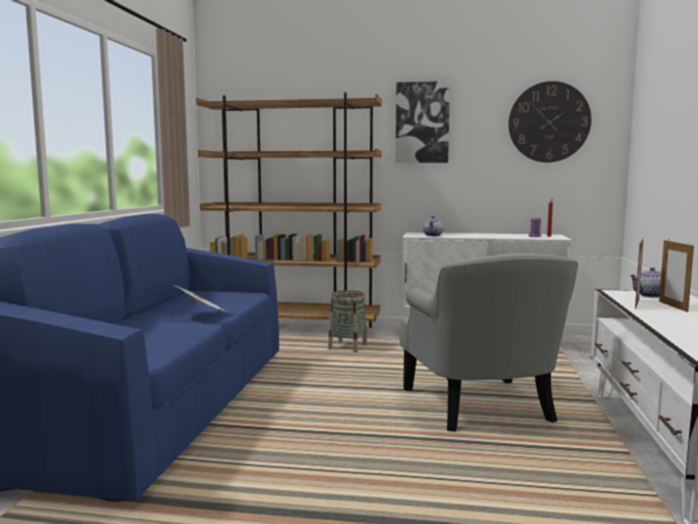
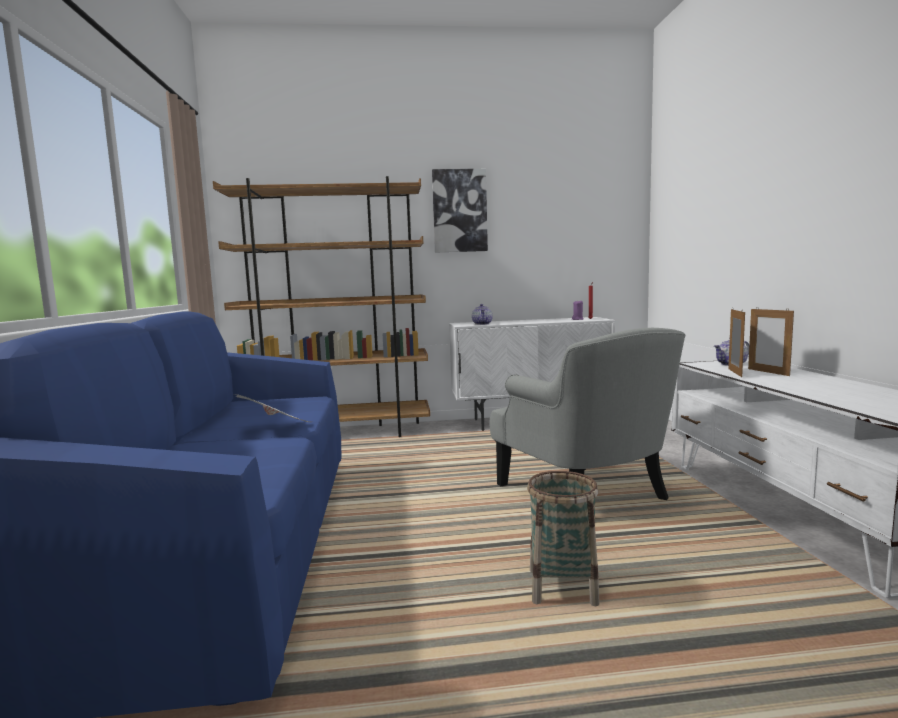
camera: 15 degrees left, 0 degrees up
basket [328,290,367,353] -> basket moved to [527,471,600,606]
wall clock [509,81,592,162] -> none

